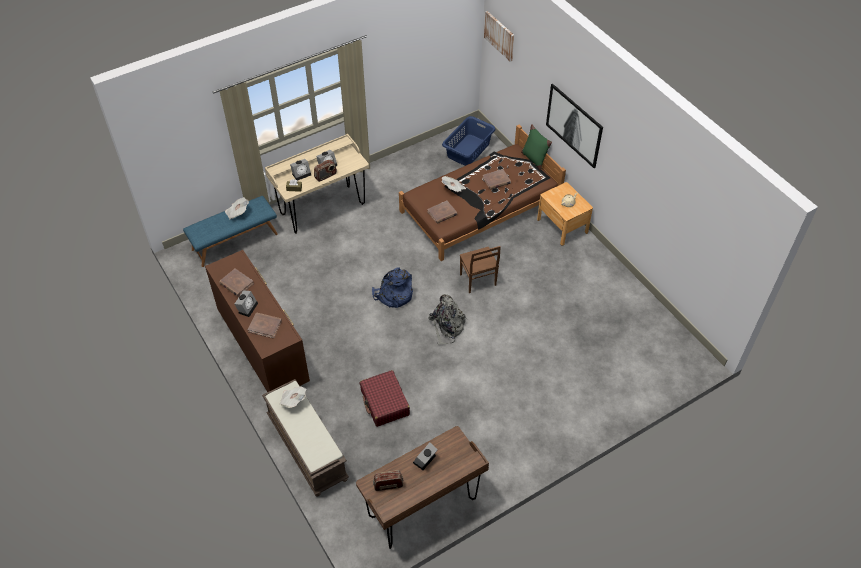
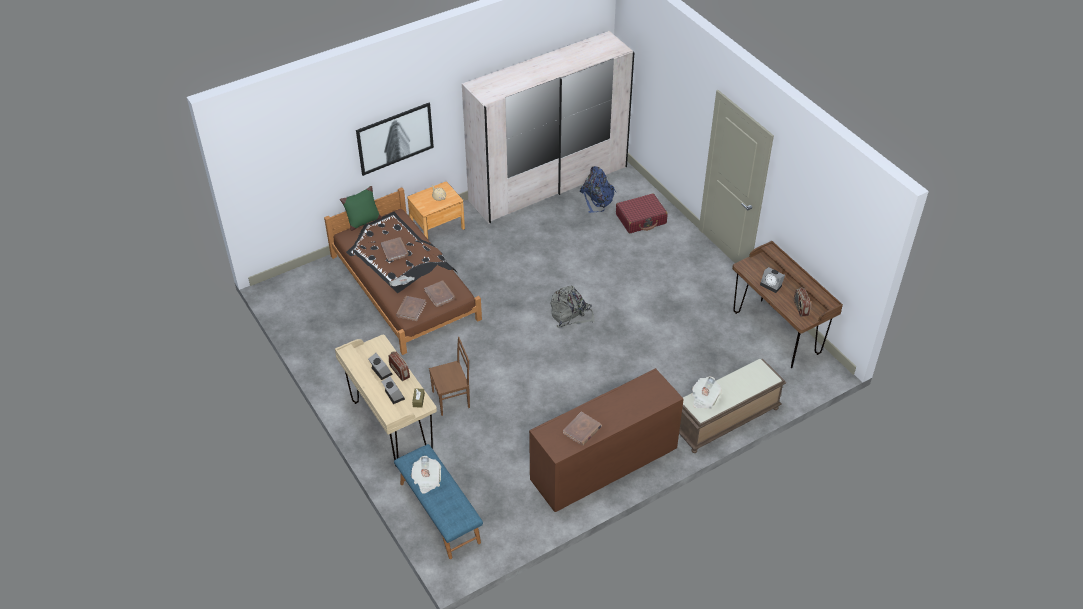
camera: 90 degrees left, 5 degrees down
alarm clock [235,290,258,317] -> none
brown book [247,312,282,338] -> brown book moved to [396,296,426,321]
red suitcase [360,370,410,427] -> red suitcase moved to [616,193,668,233]
blue backpack [372,267,413,308] -> blue backpack moved to [579,166,616,213]
blue laundry basket [442,116,496,166] -> none
brown chair [460,246,501,293] -> brown chair moved to [429,337,470,416]
picture [484,11,514,62] -> none
none -> white wardrobe [462,31,635,224]

